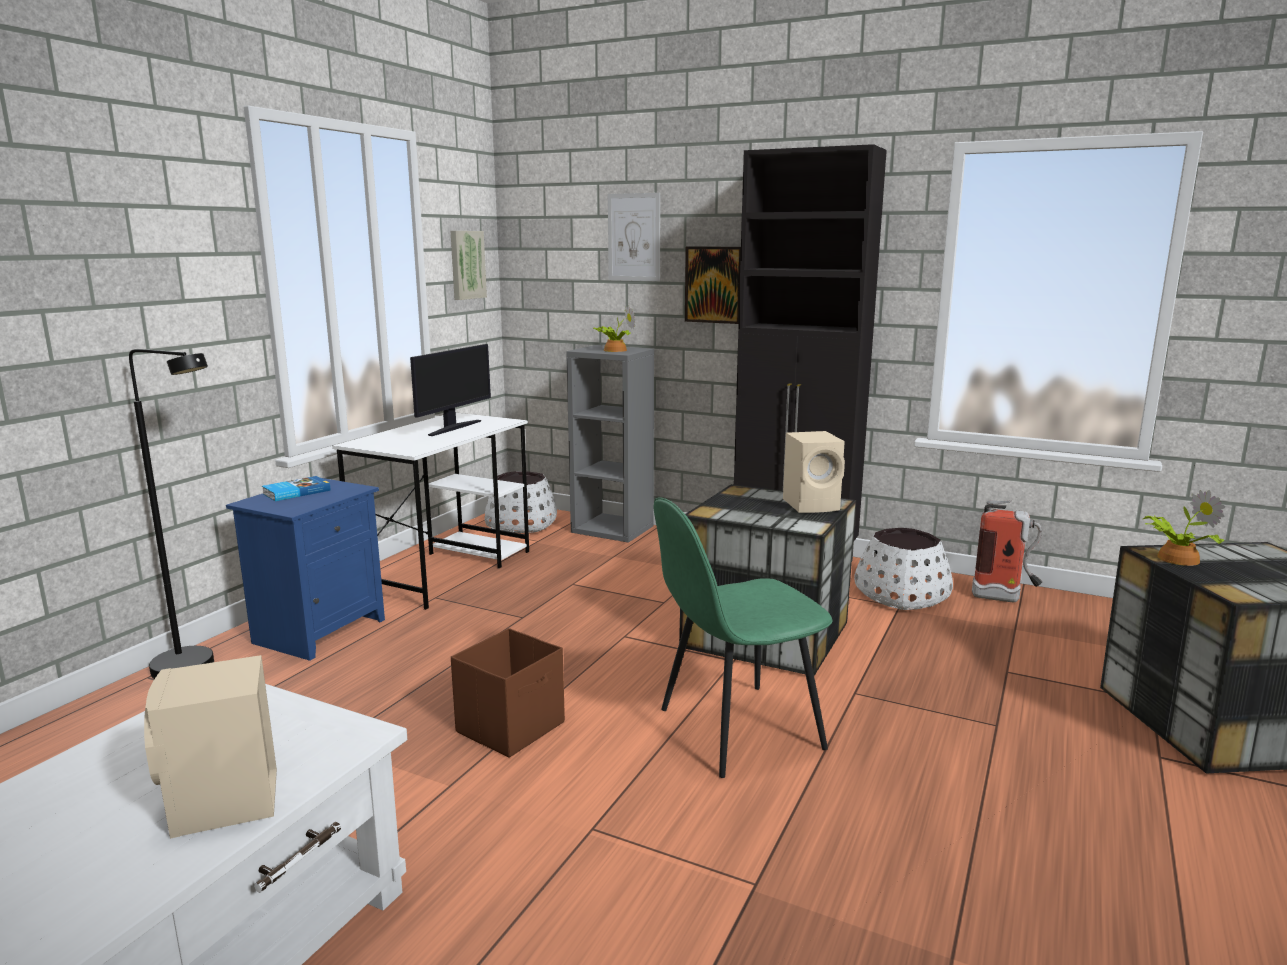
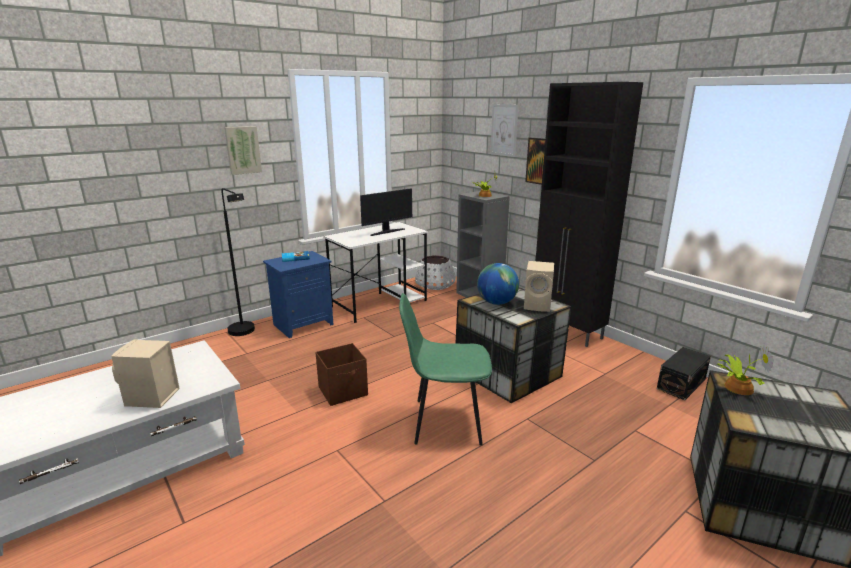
camera: 25 degrees right, 5 degrees up
picture [450,231,487,300] -> picture moved to [224,126,262,175]
white planter [854,528,953,610] -> none
fire extinguisher [972,500,1042,602] -> black storage box [657,347,711,400]
none -> globe [477,263,519,305]

